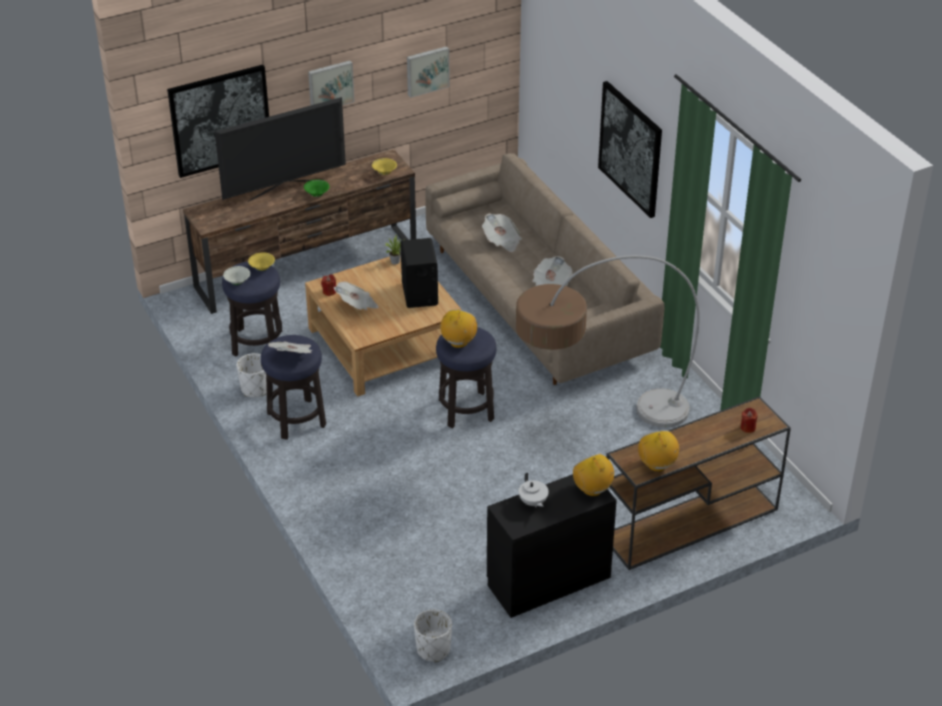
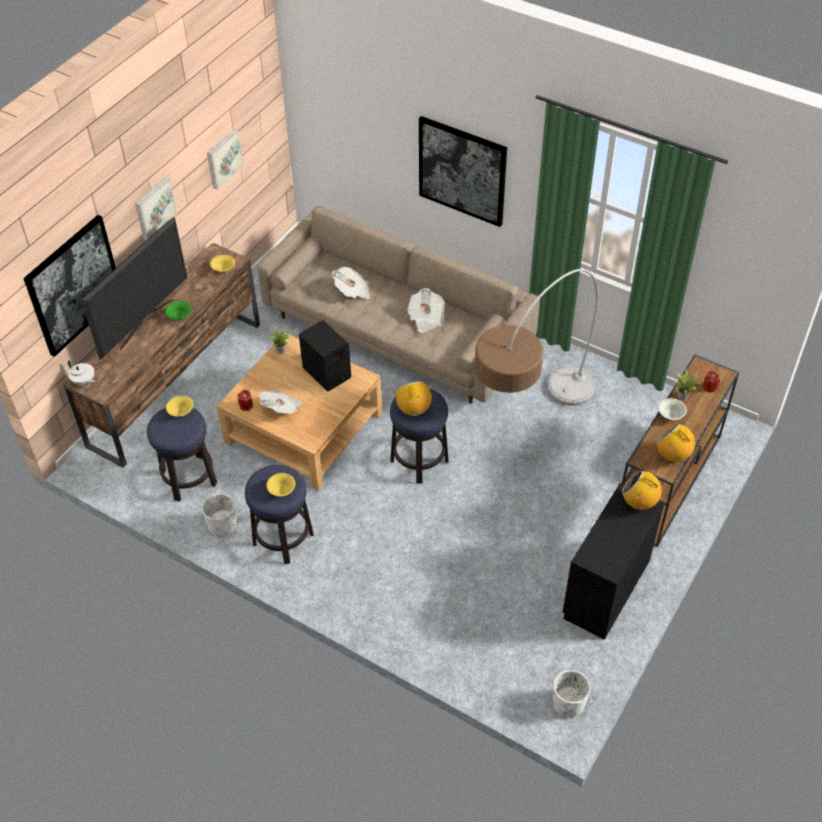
camera: 30 degrees left, 10 degrees up
white bowl [223,266,250,285] -> white bowl moved to [658,398,687,420]
newspaper [268,341,313,353] -> yellow bowl [267,473,295,496]
white teapot [519,473,549,507] -> white teapot moved to [68,360,95,386]
none -> potted plant [675,370,701,400]

